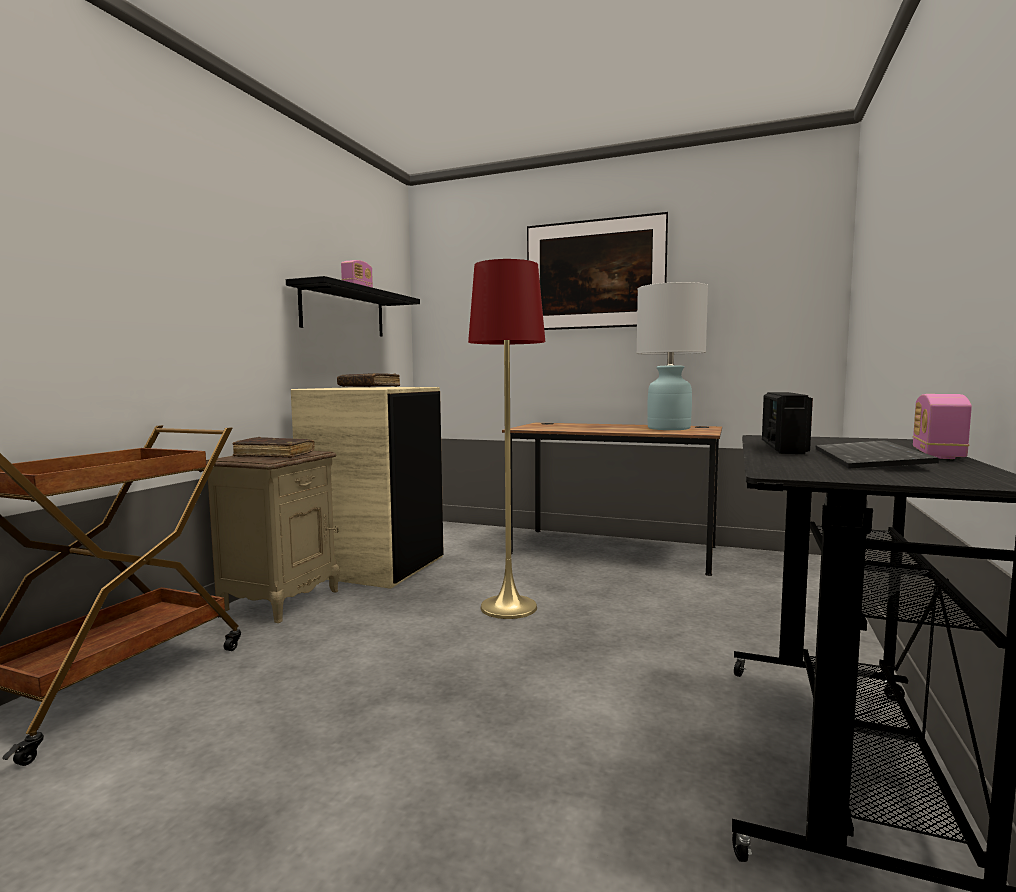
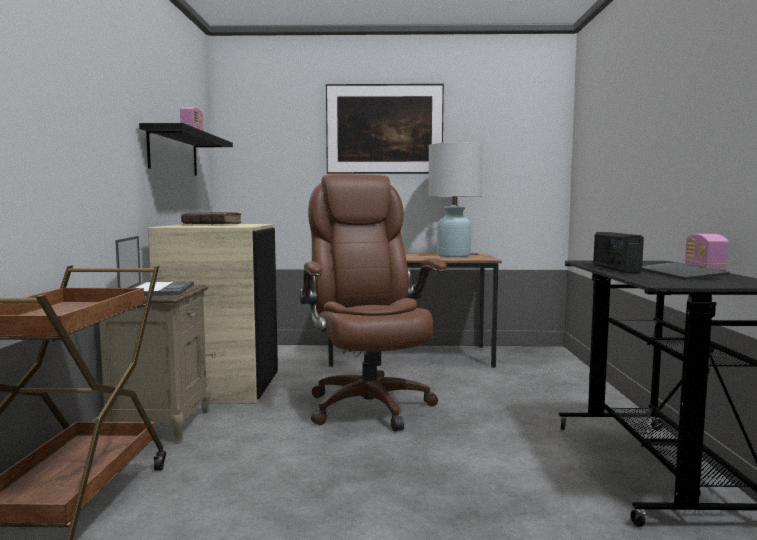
camera: 20 degrees left, 0 degrees up
brown book [232,437,315,458] -> laptop [115,236,194,296]
red floor lamp [468,259,545,619] -> brown office chair [300,174,447,432]

